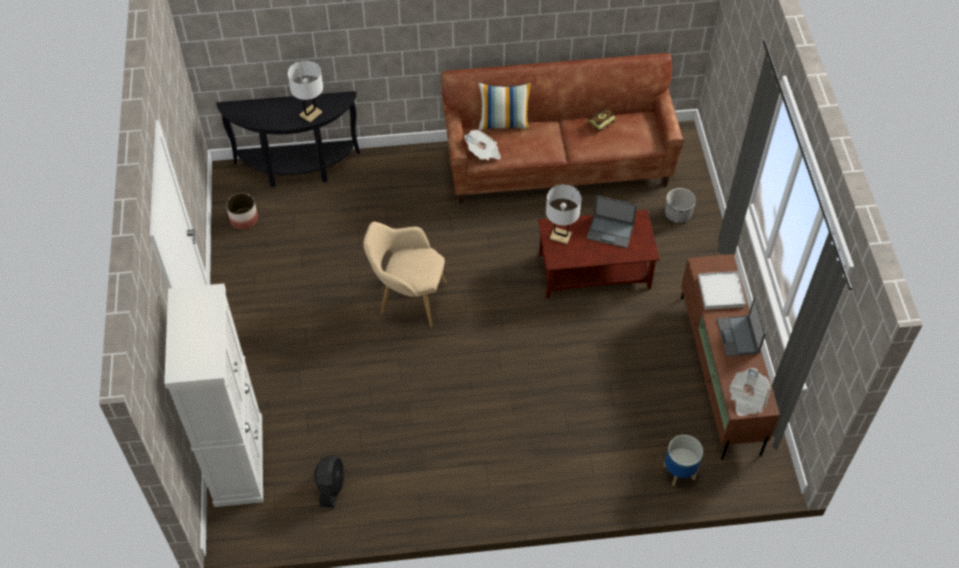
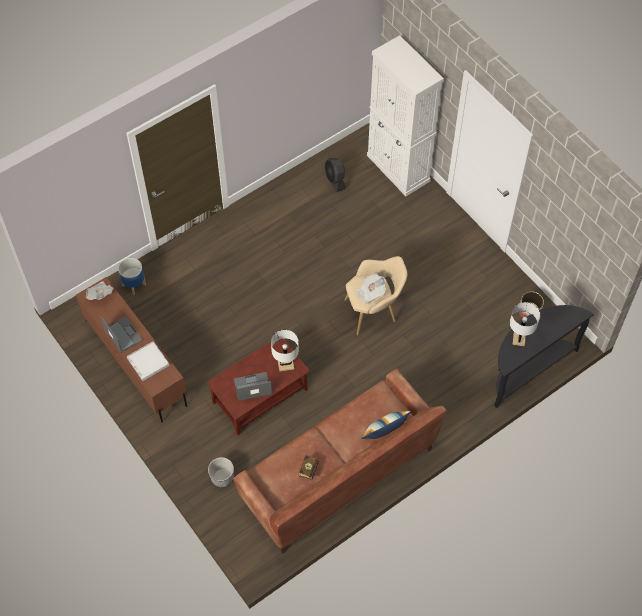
camera: 150 degrees right, 5 degrees up
newspaper [464,130,501,161] -> newspaper moved to [355,274,386,304]

